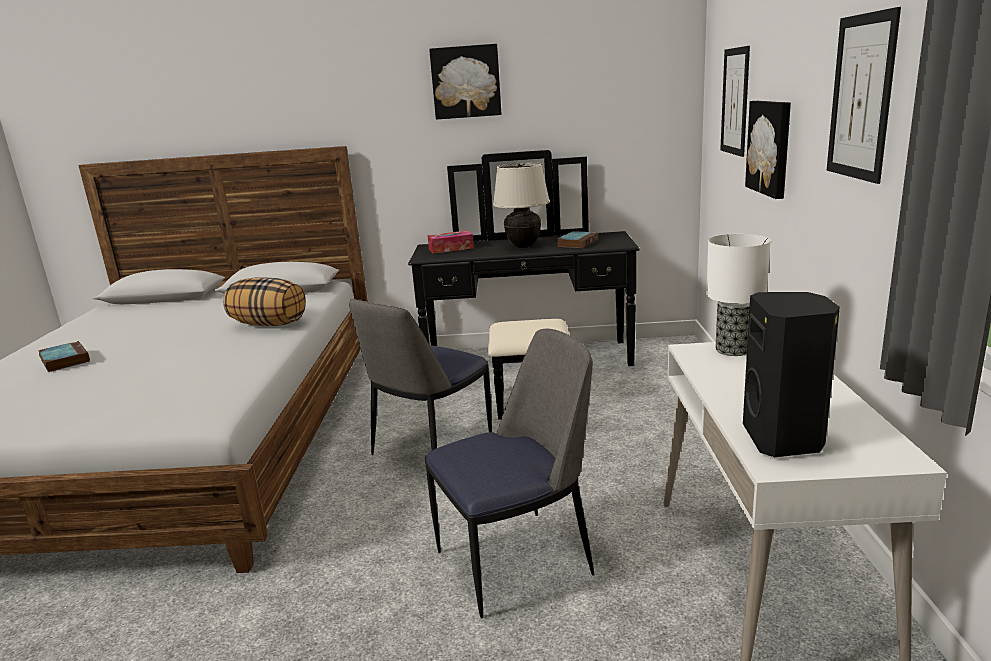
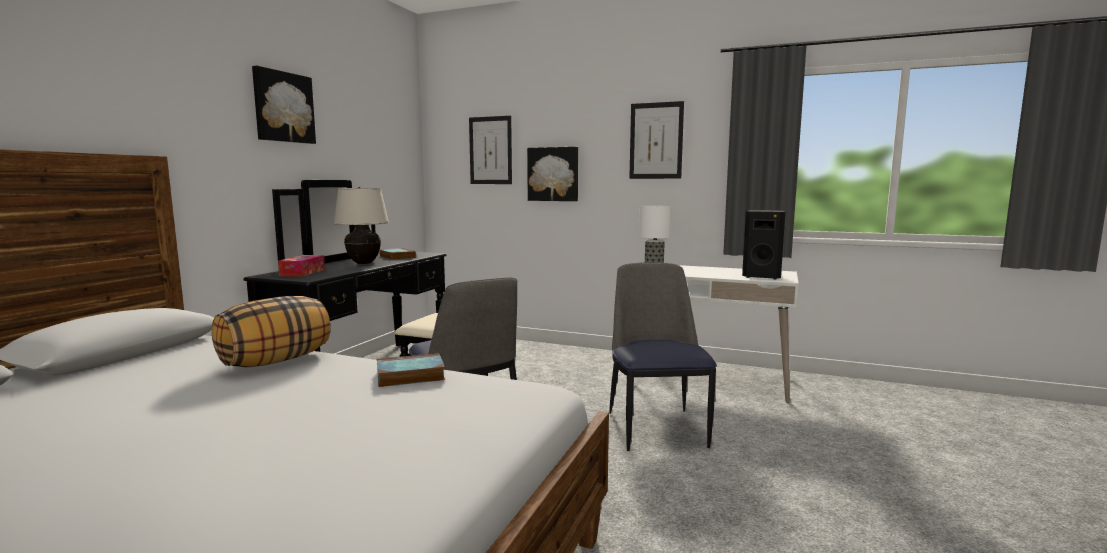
camera: 70 degrees left, 10 degrees down
book [38,341,90,372] -> book moved to [377,353,445,387]

